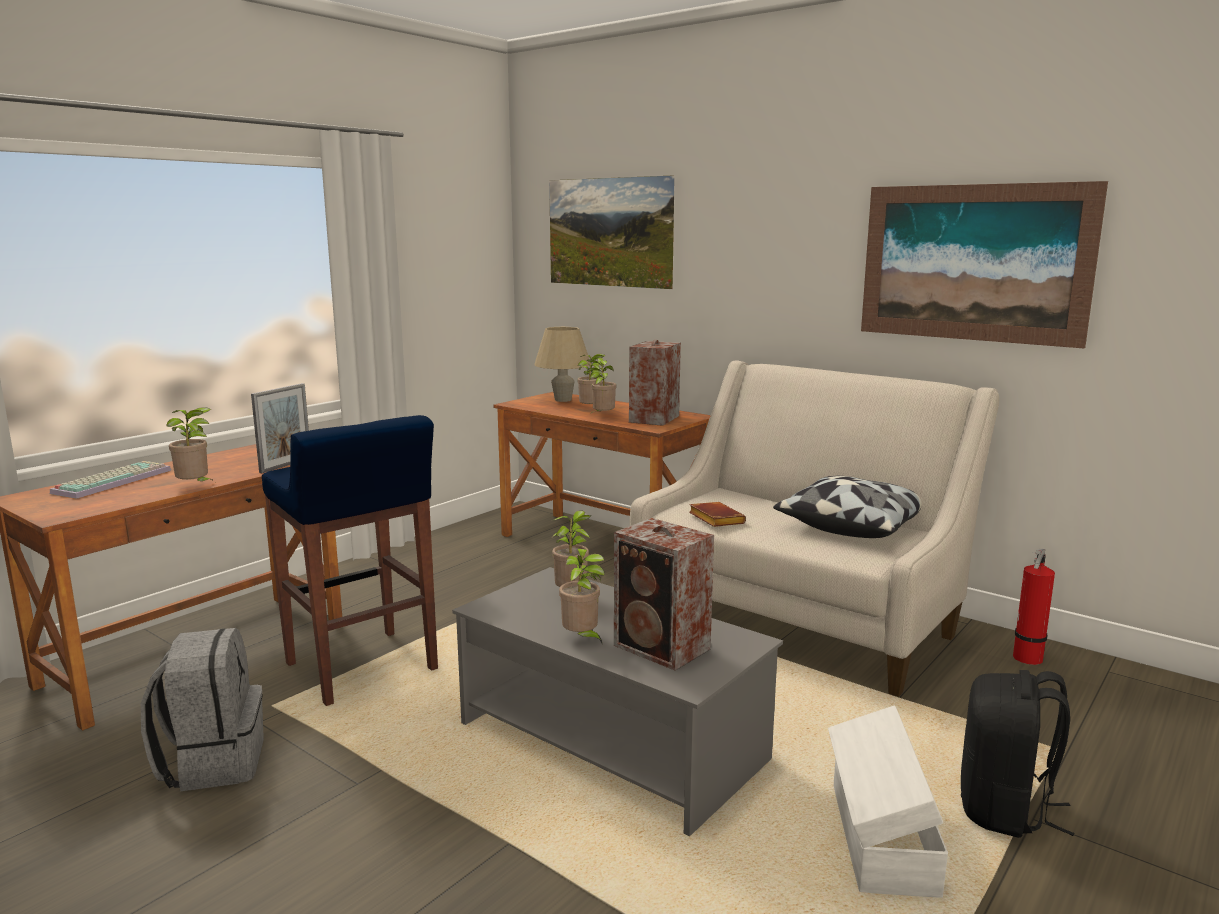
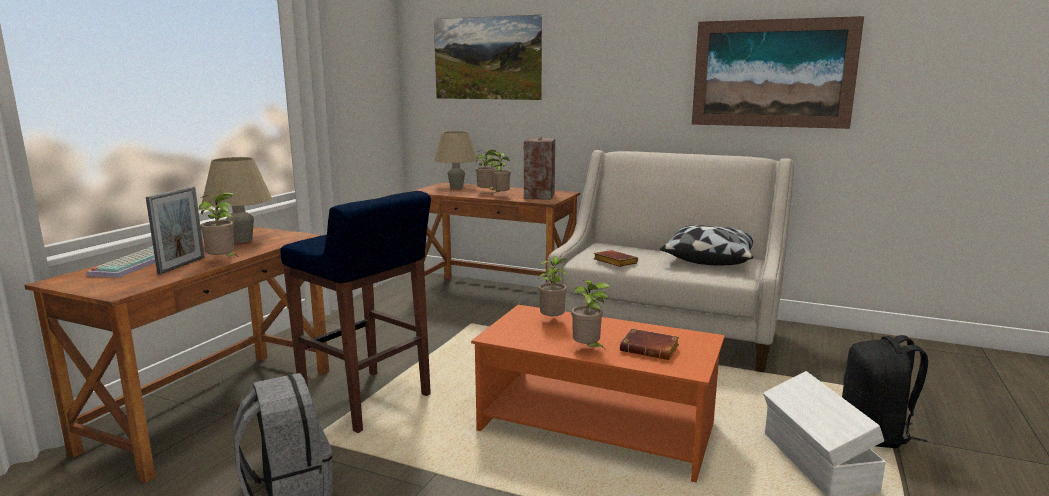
camera: 15 degrees left, 0 degrees up
picture frame [251,383,309,473] -> picture frame moved to [146,186,205,275]
grey coffee table [452,567,783,837] -> orange coffee table [471,305,725,483]
speaker [614,518,714,671] -> brown book [620,329,679,360]
fire extinguisher [1013,548,1055,665] -> none
none -> beige table lamp [202,157,272,243]

